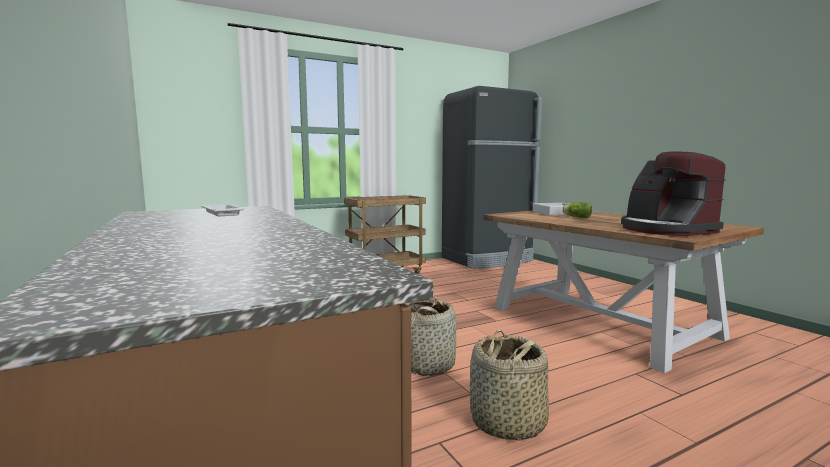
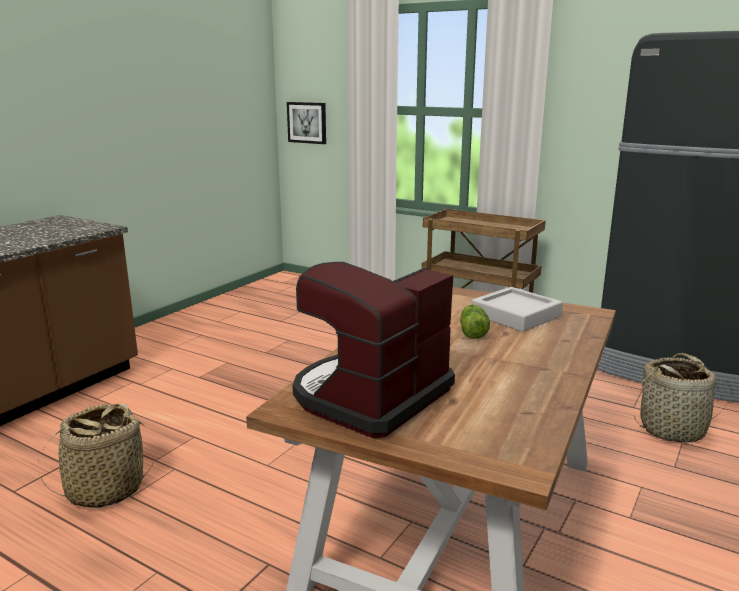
camera: 60 degrees right, 10 degrees up
white tray [201,204,245,216] -> none
basket [405,295,456,376] -> basket moved to [634,353,728,443]
none -> picture [287,102,326,144]

